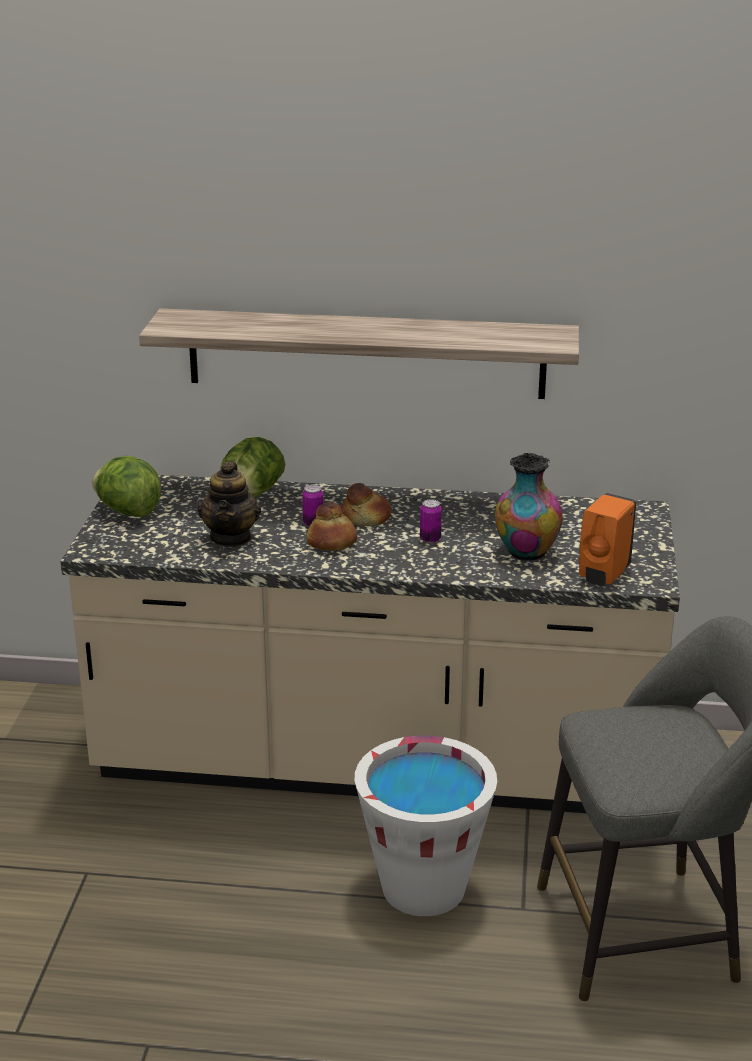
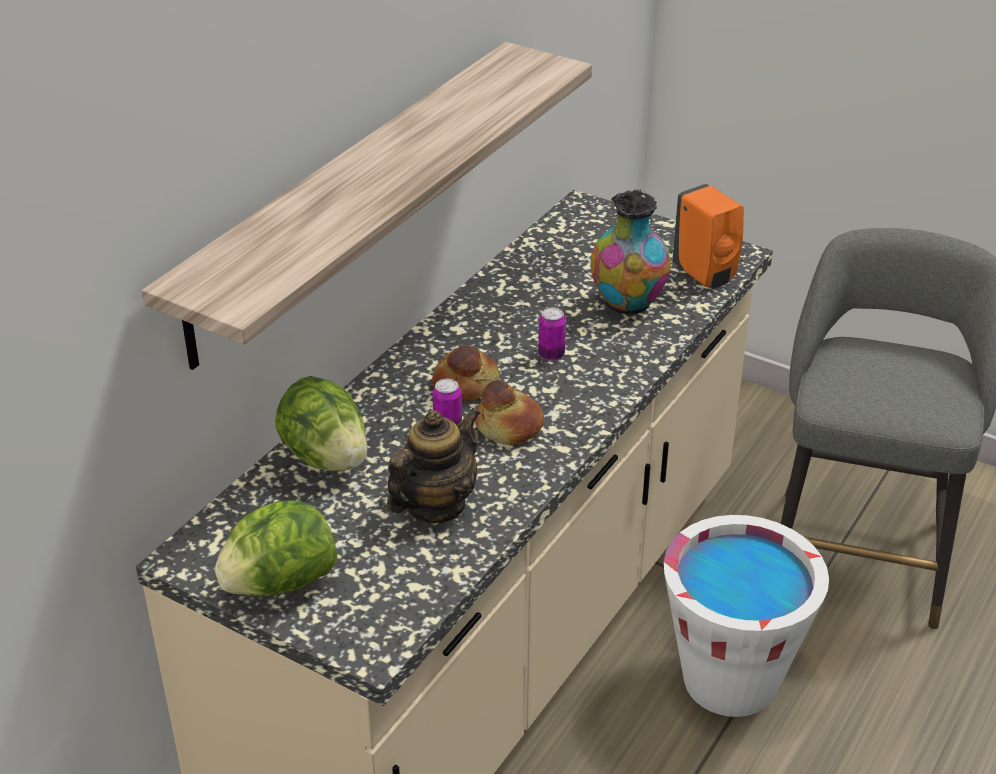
camera: 65 degrees left, 10 degrees up
teapot [198,461,261,547] -> teapot turned 75 degrees counterclockwise [387,408,480,523]

